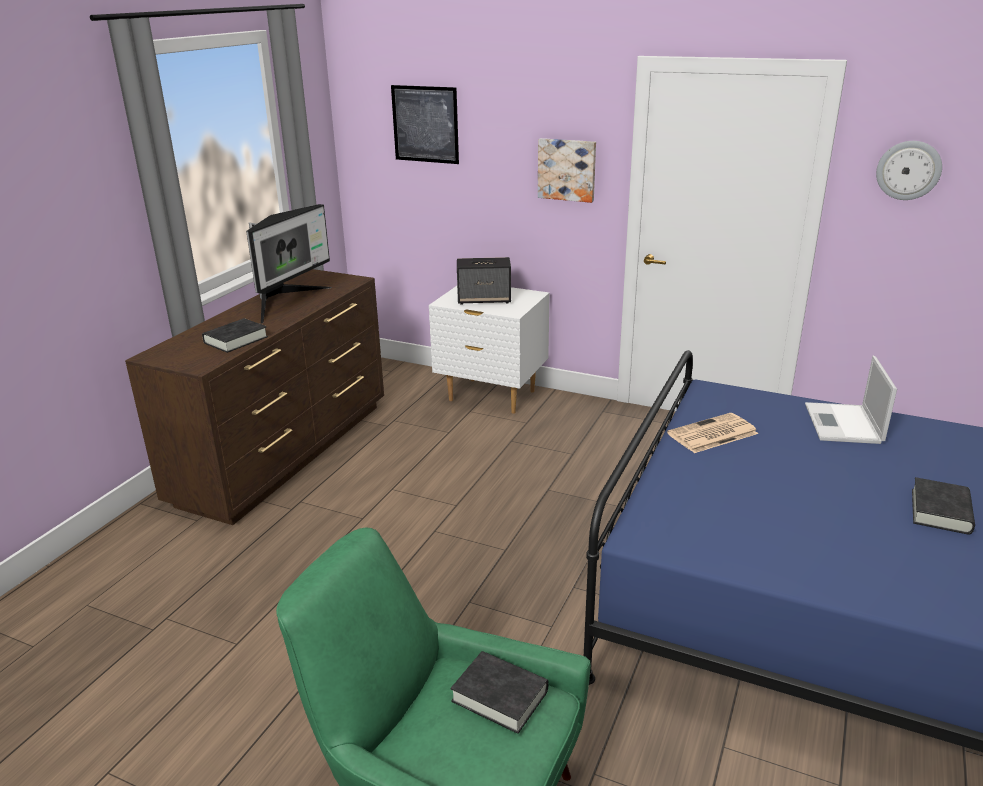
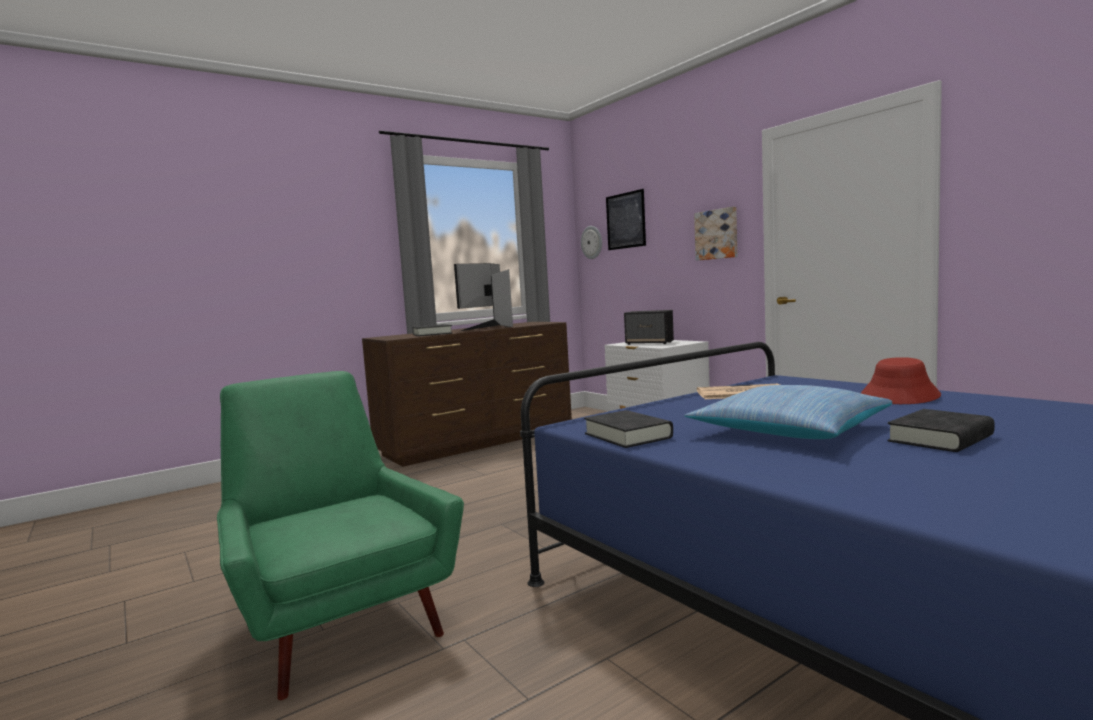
camera: 30 degrees right, 20 degrees down
monitor [246,204,332,323] -> monitor turned 150 degrees clockwise [454,263,513,331]
black book [451,651,548,734] -> black book moved to [584,410,673,448]
laptop [805,356,897,444] -> red hat [861,357,941,404]
wall clock [876,141,942,200] -> wall clock moved to [581,226,602,259]
none -> pillow [685,385,892,439]

